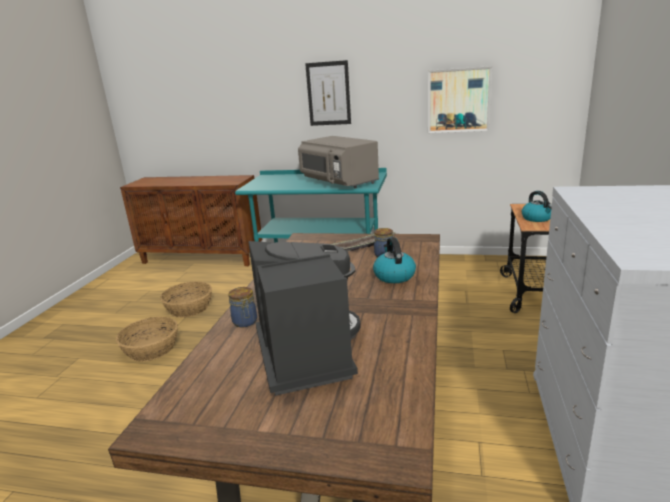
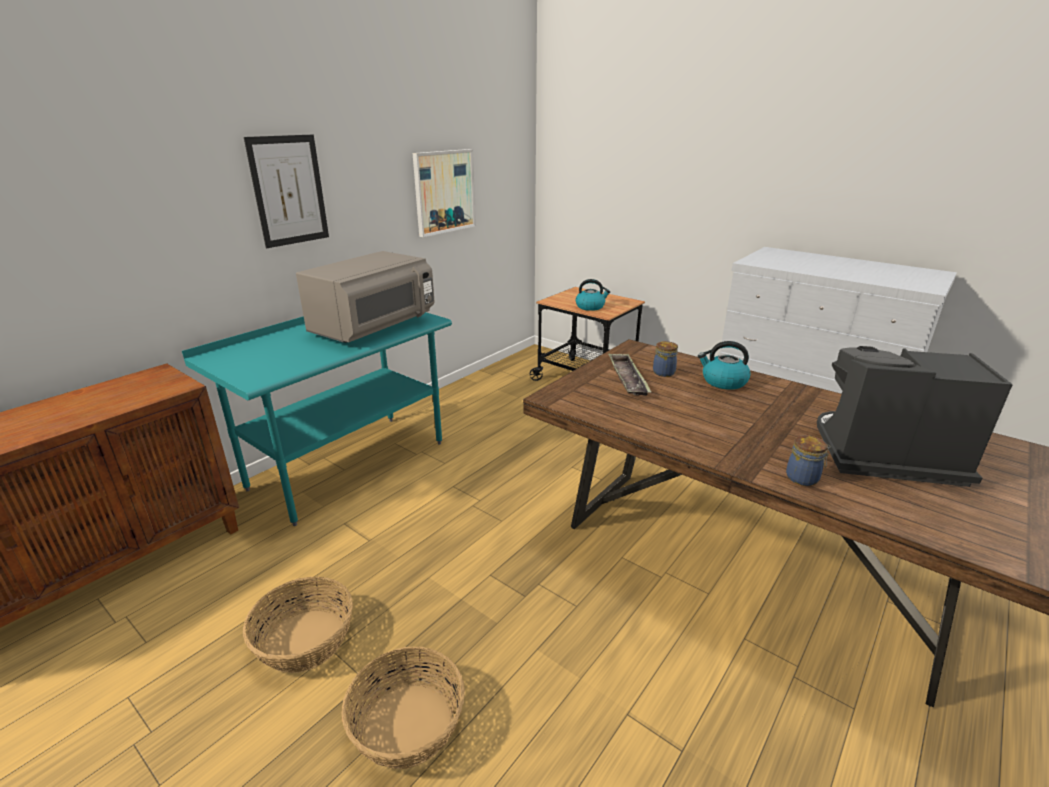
camera: 65 degrees left, 5 degrees up
grey microwave [298,136,379,189] -> grey microwave turned 45 degrees counterclockwise [296,251,434,343]

